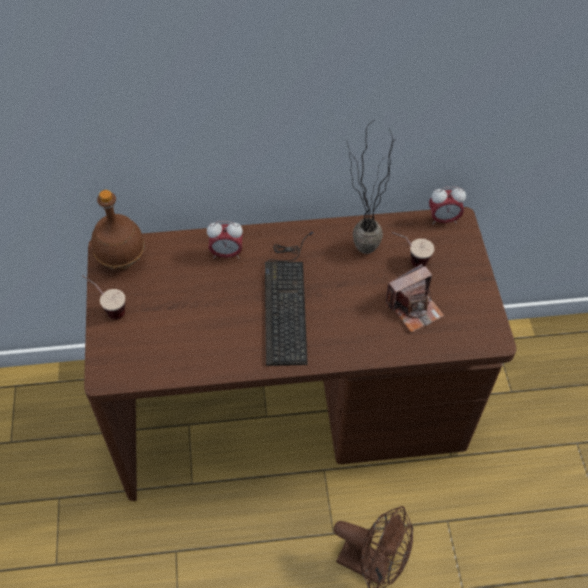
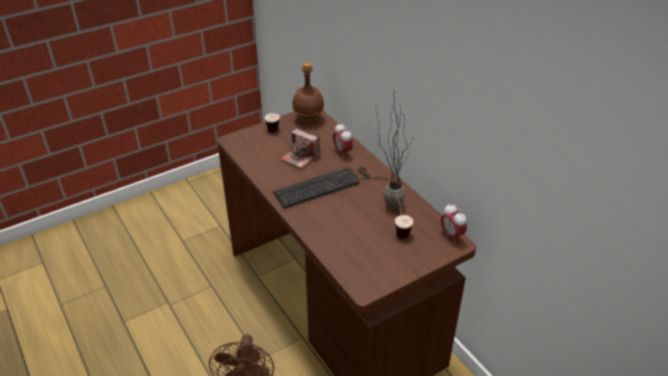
camera: 65 degrees right, 15 degrees down
camera [385,264,444,333] -> camera moved to [281,129,320,168]

